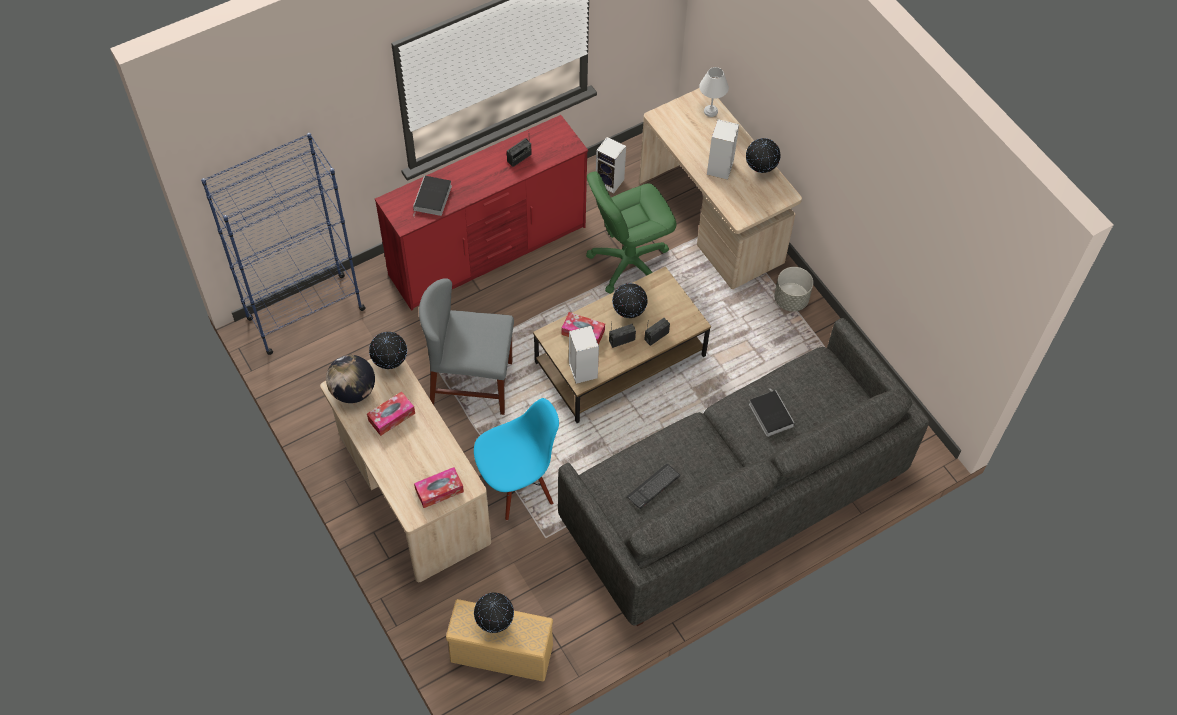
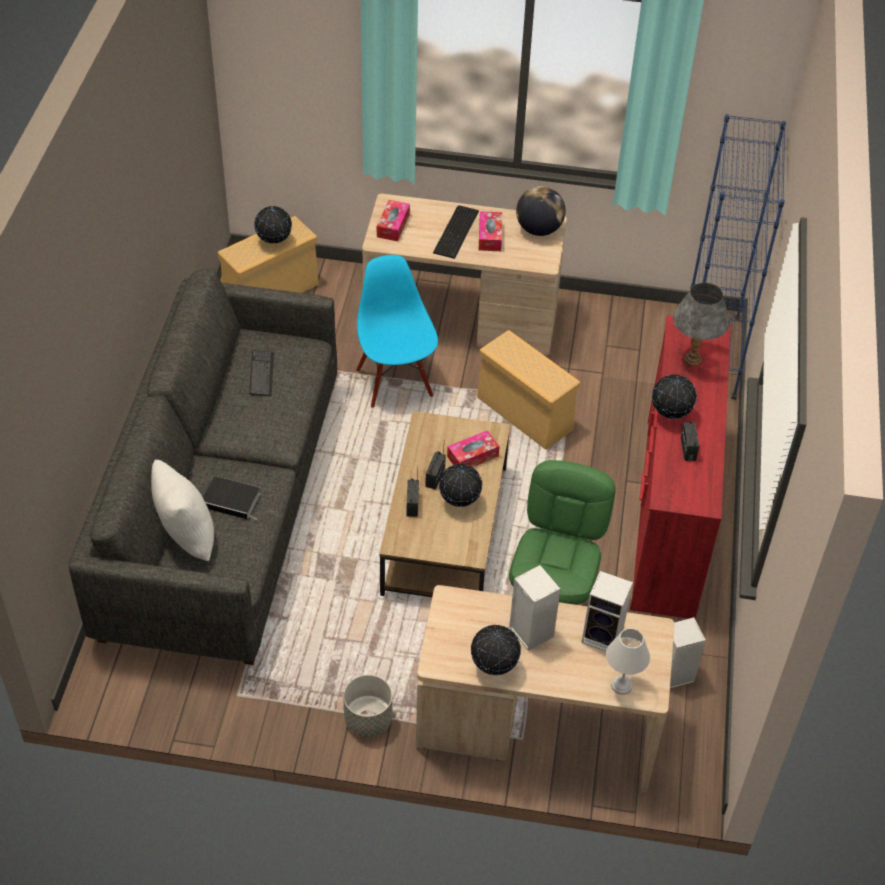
camera: 130 degrees right, 10 degrees down
globe [369,332,407,369] -> globe moved to [652,374,697,419]
book [413,176,452,217] -> grey table lamp [673,283,730,366]
grey chair [419,278,514,415] -> beige storage box [477,330,580,449]
blue chair [474,398,559,521] -> blue chair turned 150 degrees clockwise [356,255,438,408]
speaker [569,326,599,384] -> speaker moved to [582,571,633,651]
none -> white pillow [151,460,214,561]
none -> keyboard [433,205,479,259]

